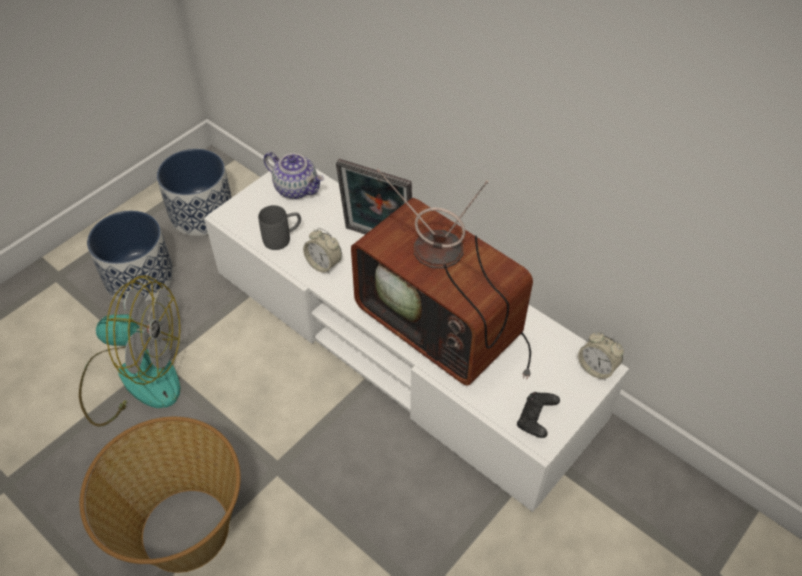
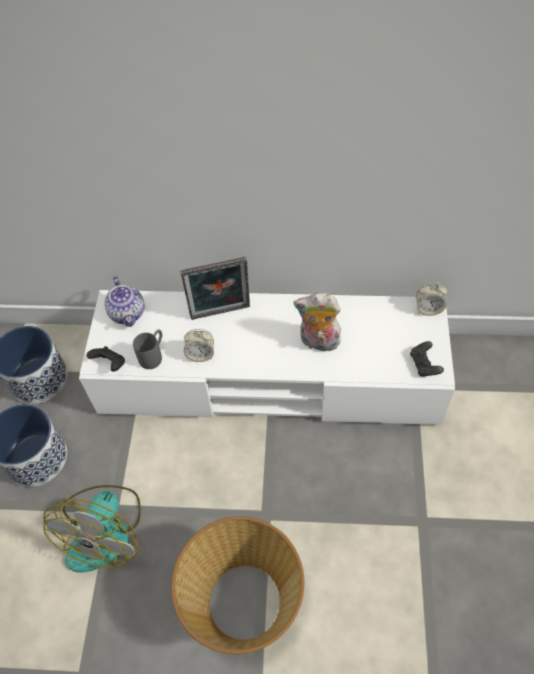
camera: 35 degrees left, 5 degrees up
fan [79,275,180,427] -> fan turned 135 degrees clockwise [43,485,141,573]
teapot [264,152,324,199] -> teapot turned 75 degrees clockwise [104,275,144,327]
television [351,169,533,385] -> plush toy [293,293,341,352]
none -> black game controller [87,346,125,372]

